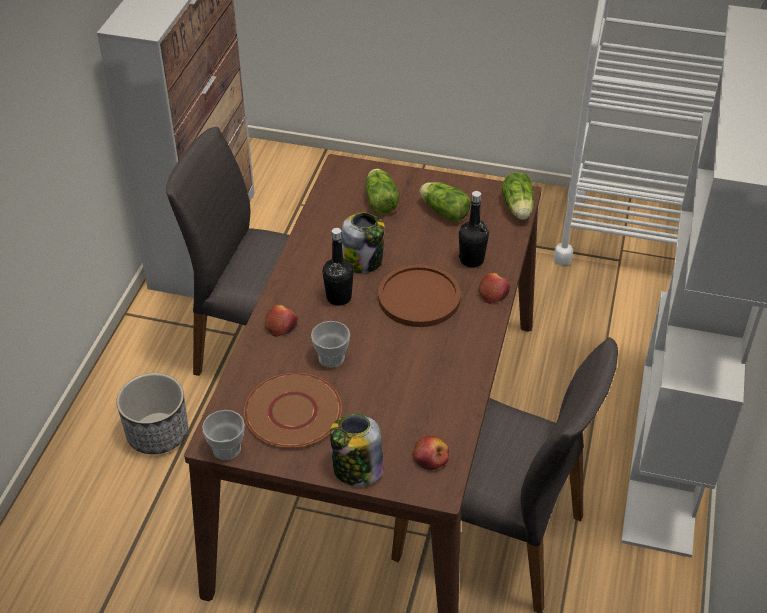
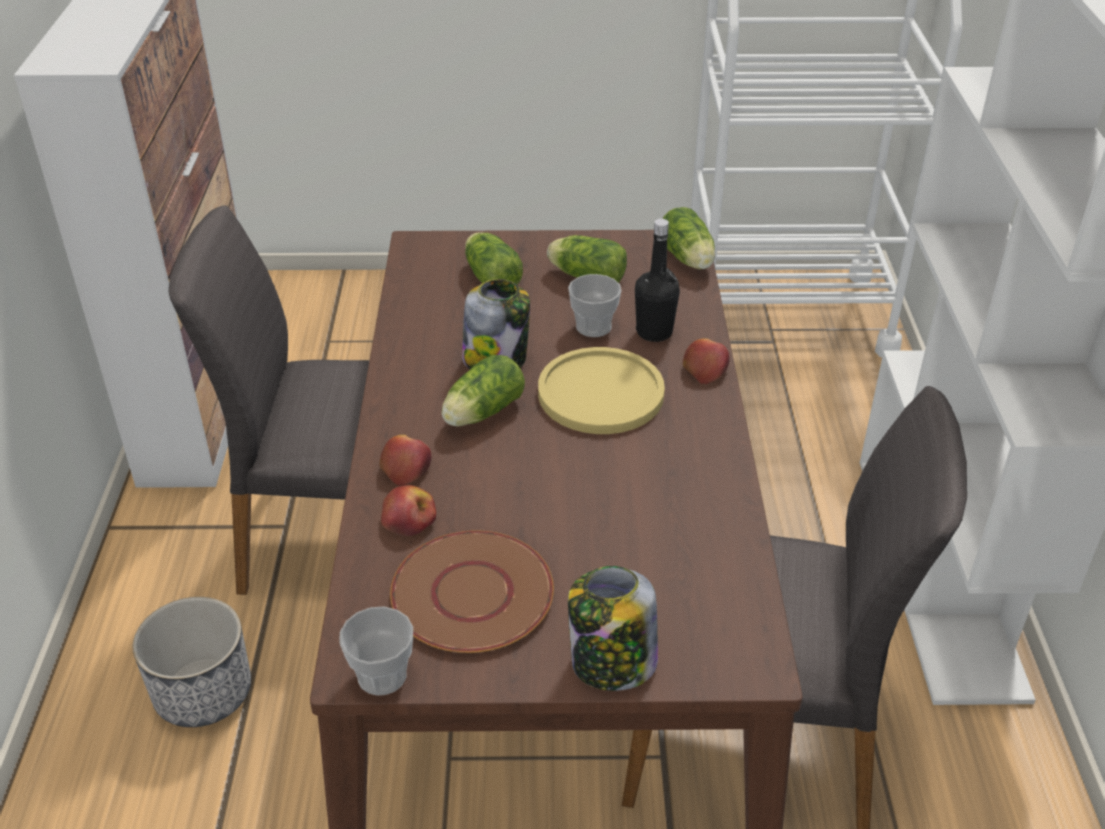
camera: 15 degrees left, 5 degrees down
cup [311,321,350,368] -> cup moved to [568,274,622,337]
black bottle [322,228,354,306] -> lettuce [442,355,525,426]
brown plate [378,265,461,327] -> yellow plate [538,347,665,434]
apple [412,436,449,470] -> apple moved to [381,485,436,536]

